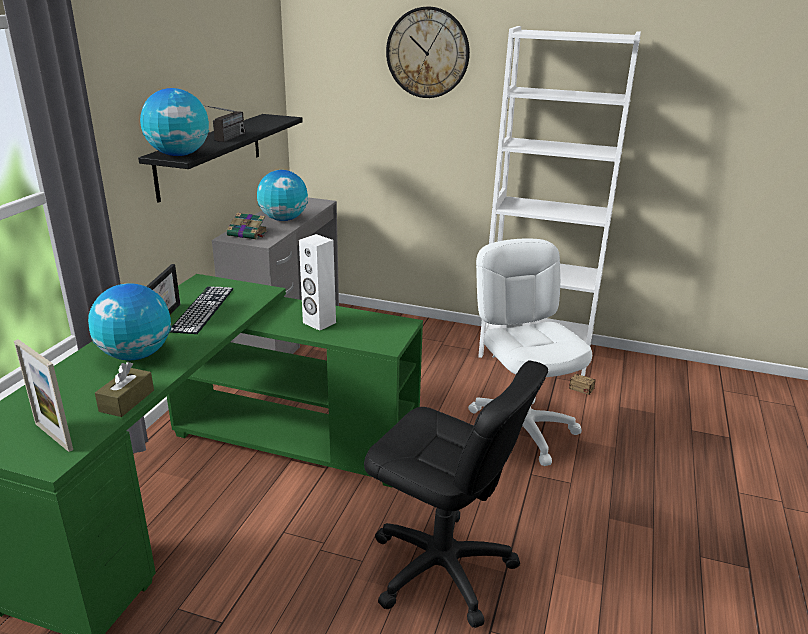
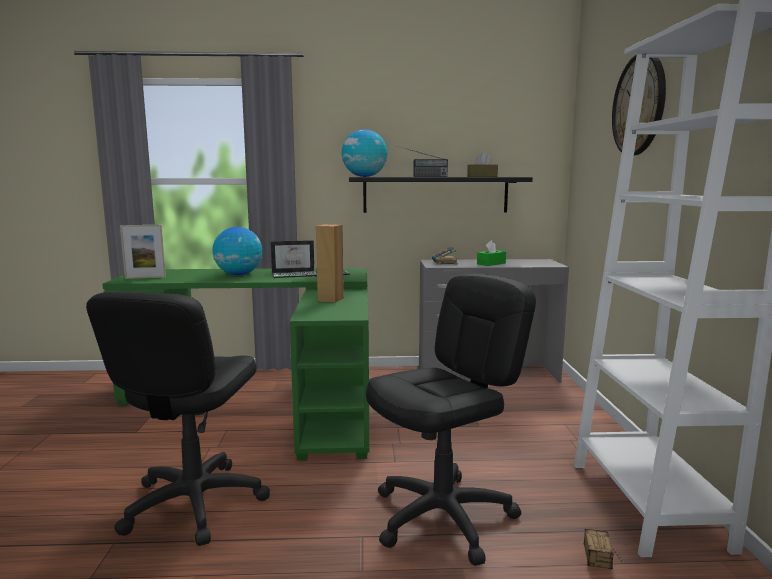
camera: 70 degrees right, 15 degrees down
picture frame [14,339,73,452] -> picture frame turned 120 degrees counterclockwise [120,225,166,279]
brown tissue box [95,362,154,417] -> brown tissue box moved to [467,152,498,177]
globe [257,170,308,221] -> green tissue box [477,240,506,266]
white speaker [299,234,336,331] -> brown speaker [316,224,344,303]
white office chair [468,239,592,466] -> black office chair [366,274,536,566]

